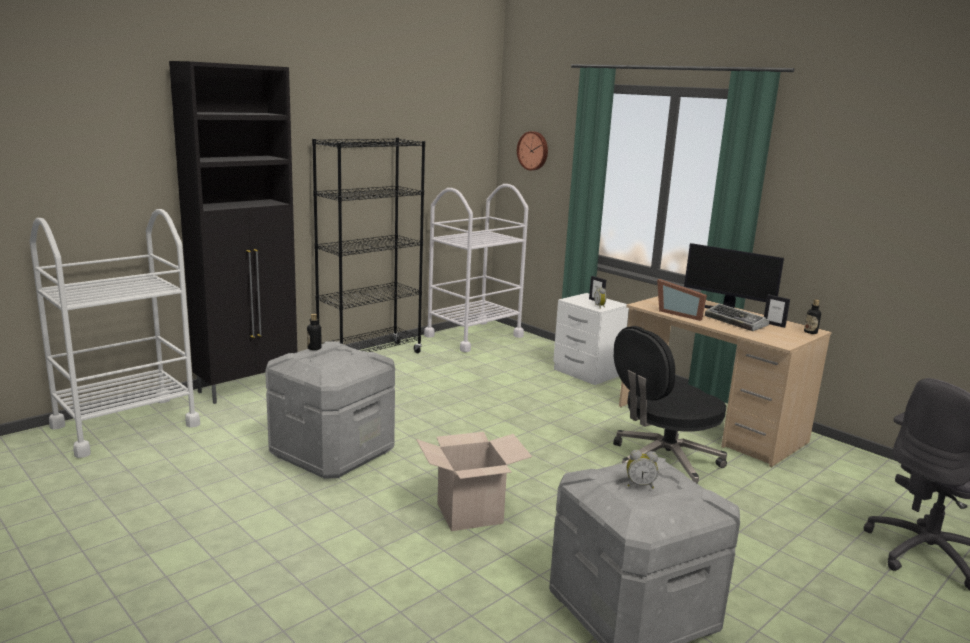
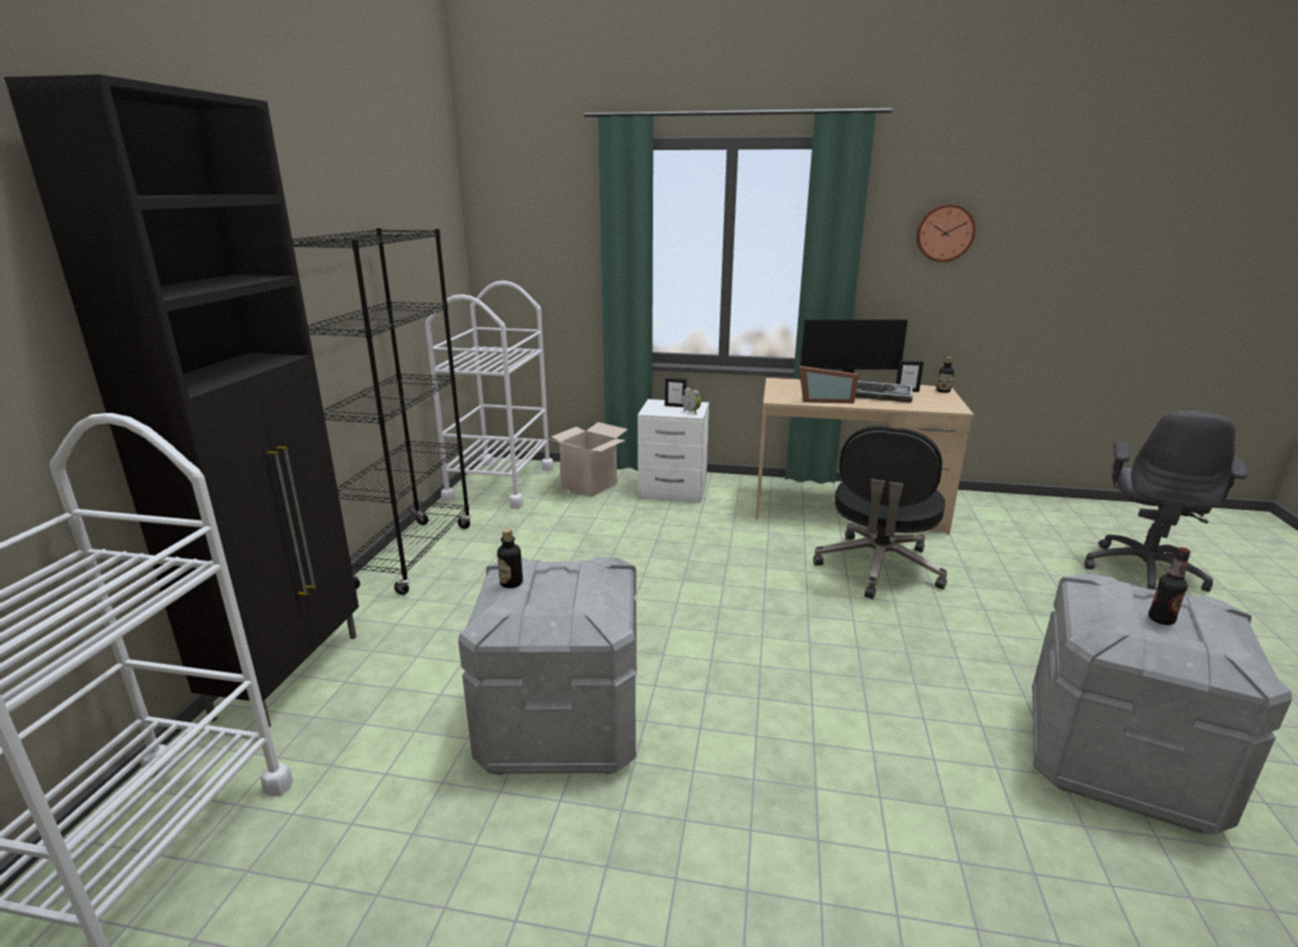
camera: 35 degrees left, 5 degrees up
cardboard box [416,432,532,531] -> cardboard box moved to [548,422,628,497]
wall clock [517,131,548,171] -> wall clock moved to [916,204,975,262]
alarm clock [627,450,658,489] -> bottle [1148,547,1191,625]

